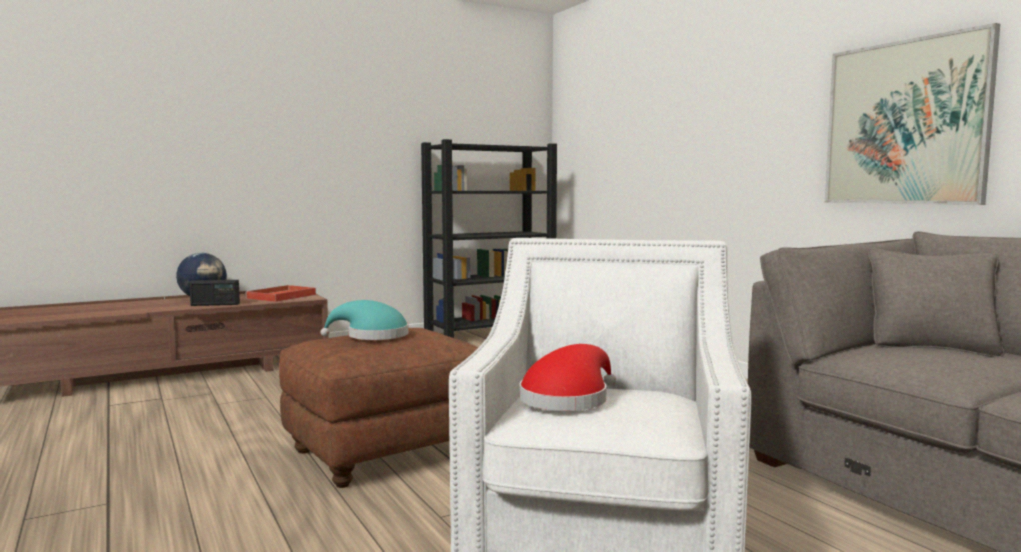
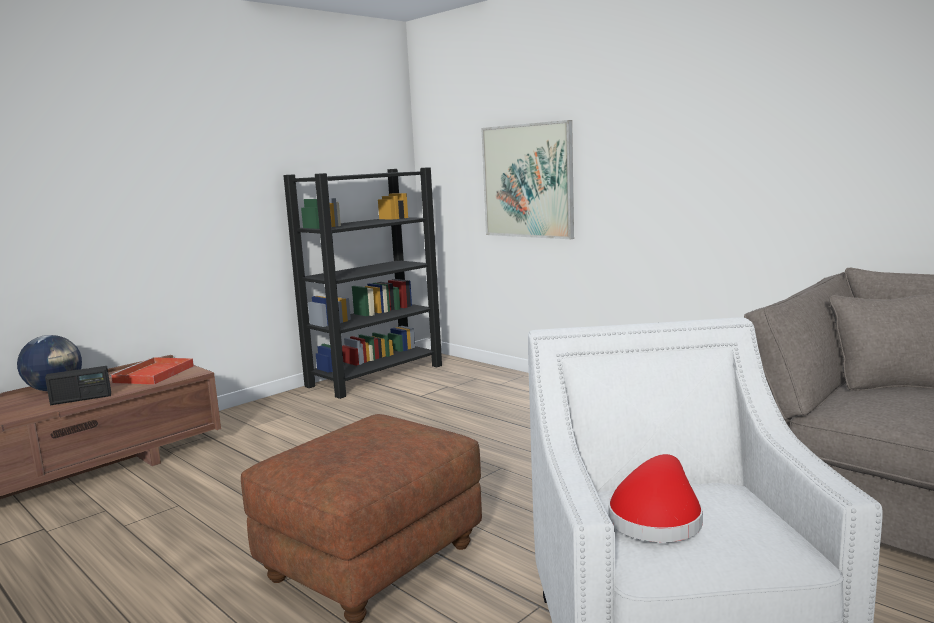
camera: 15 degrees left, 5 degrees up
turquoise hat [321,300,409,340] -> none
picture [825,23,1000,205] -> picture moved to [481,120,574,239]

